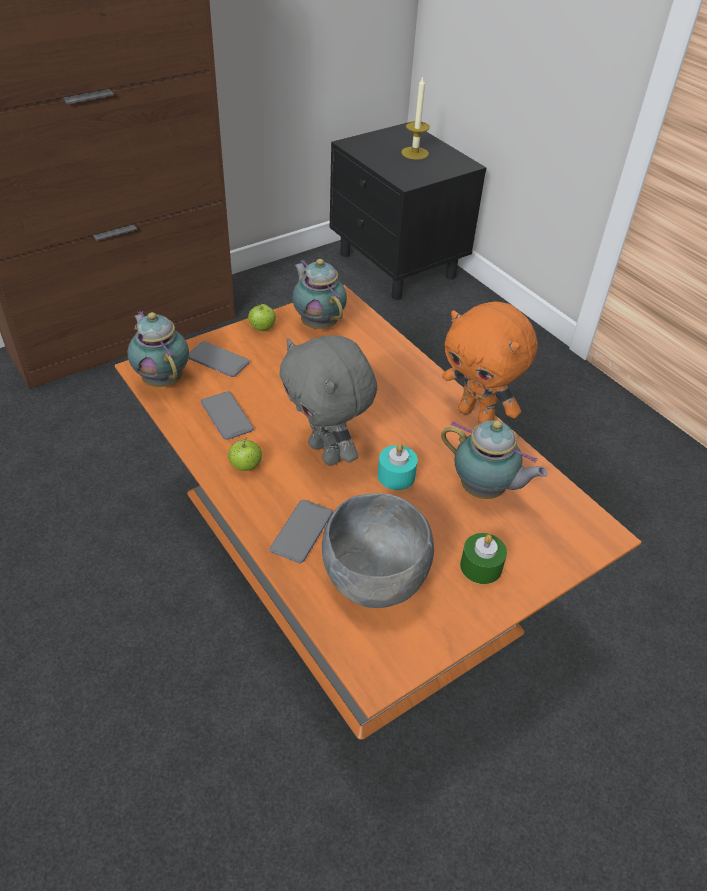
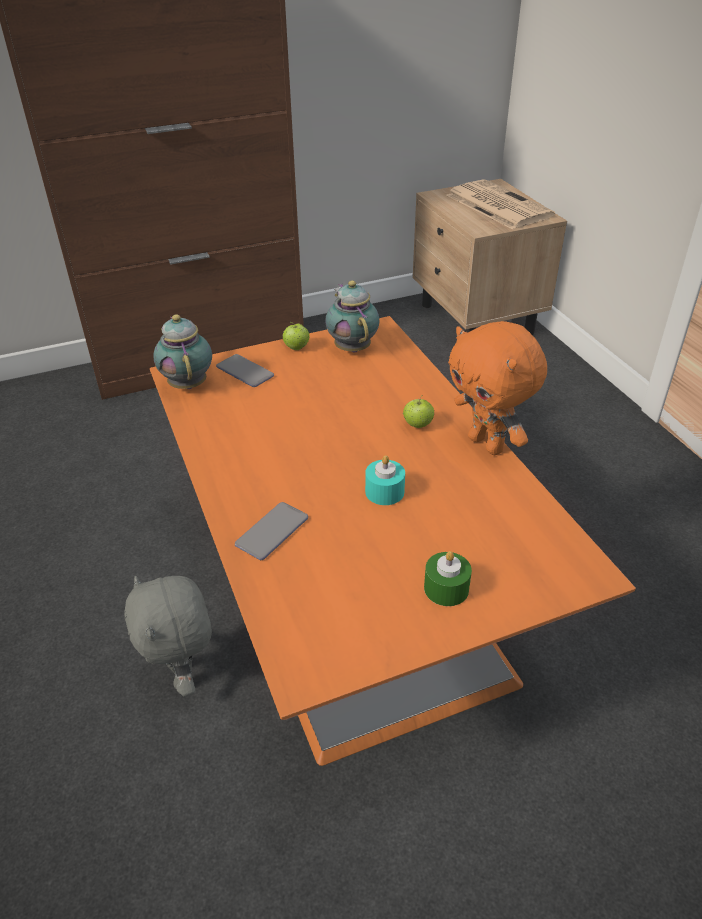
camera: 15 degrees right, 5 degrees down
phone [201,391,254,440] -> none
apple [228,437,262,471] -> apple moved to [403,396,434,428]
grey plush toy [280,336,377,466] -> grey plush toy moved to [124,576,212,697]
grey bowl [322,493,434,608] -> none
black nightstand [329,122,486,300] -> beige nightstand [413,179,567,335]
candle [401,77,430,160] -> newspaper [446,179,555,229]
teapot [441,420,547,499] -> none

